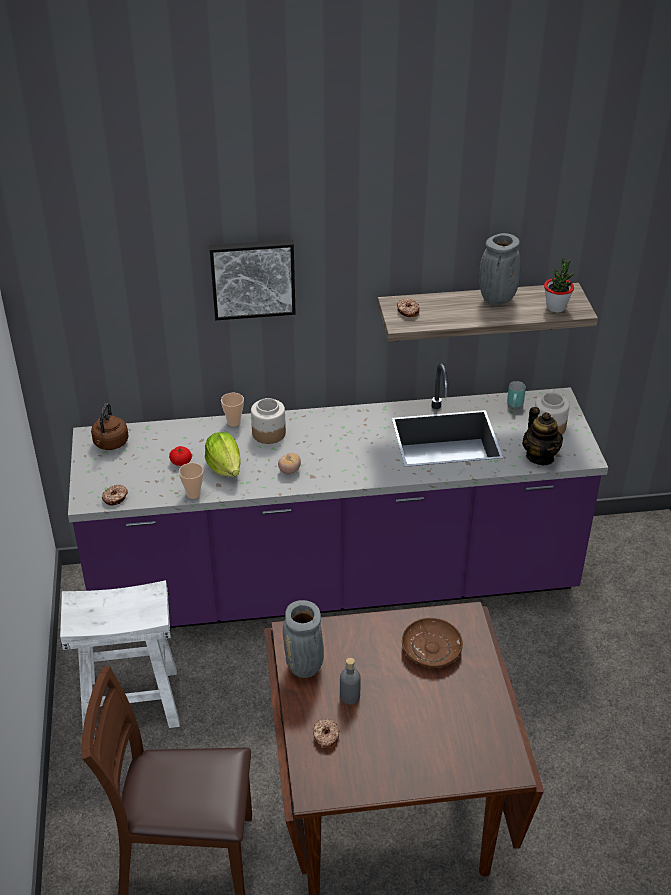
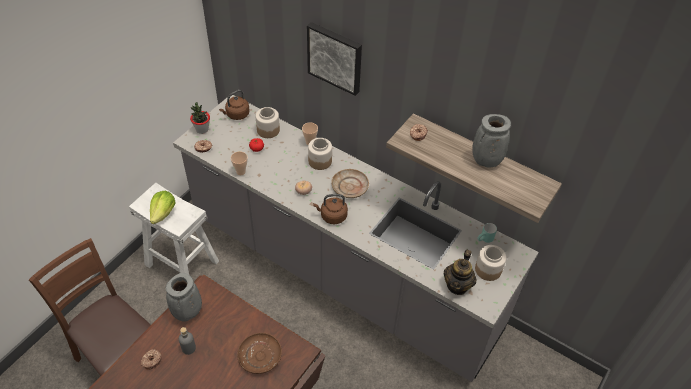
camera: 40 degrees right, 10 degrees up
purple counter [68,363,608,628] -> grey counter [173,95,539,382]
lettuce [205,432,241,477] -> lettuce moved to [150,191,176,224]
potted plant [544,258,575,313] -> potted plant moved to [190,102,210,134]
none -> jar [256,107,280,138]
none -> brown kettle [313,194,348,224]
none -> beige plate [331,169,369,198]

